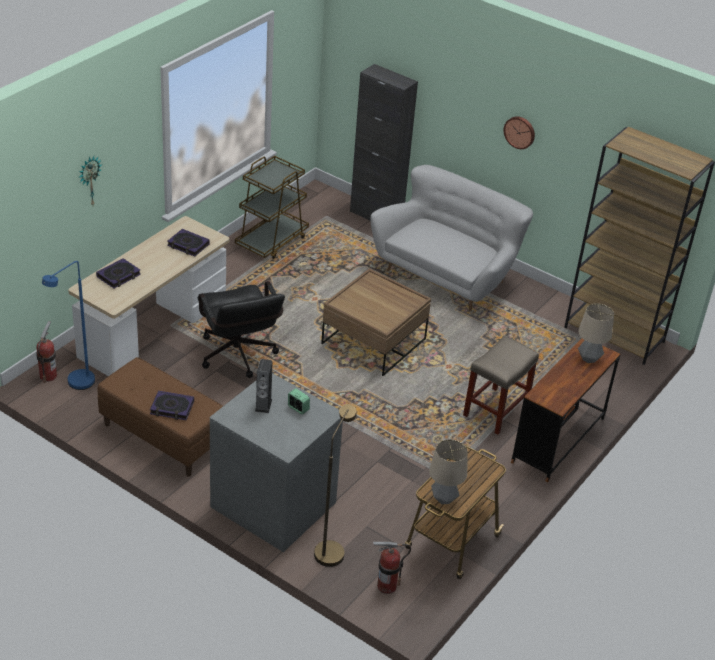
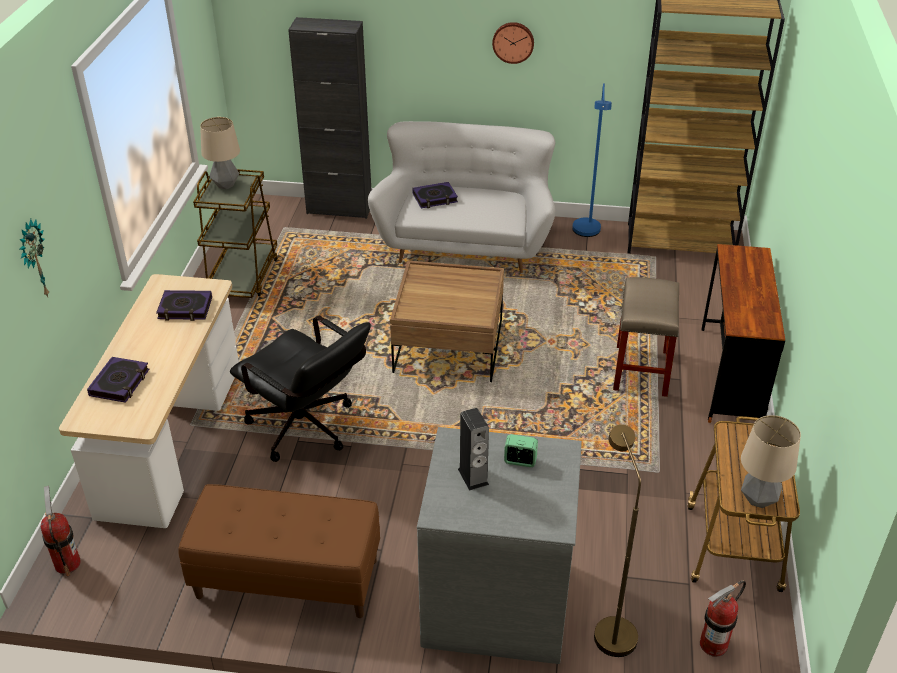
camera: 25 degrees left, 0 degrees up
blue floor lamp [42,261,95,390] -> blue floor lamp moved to [572,83,612,237]
book [150,391,194,420] -> book moved to [412,182,458,208]
table lamp [578,303,614,363] -> table lamp moved to [200,117,240,189]

